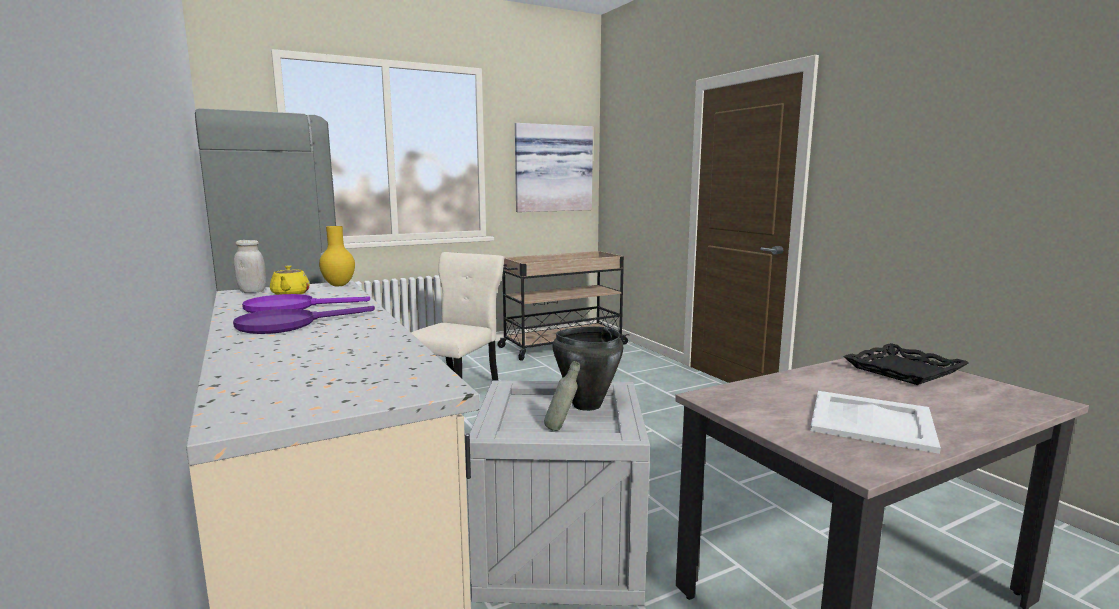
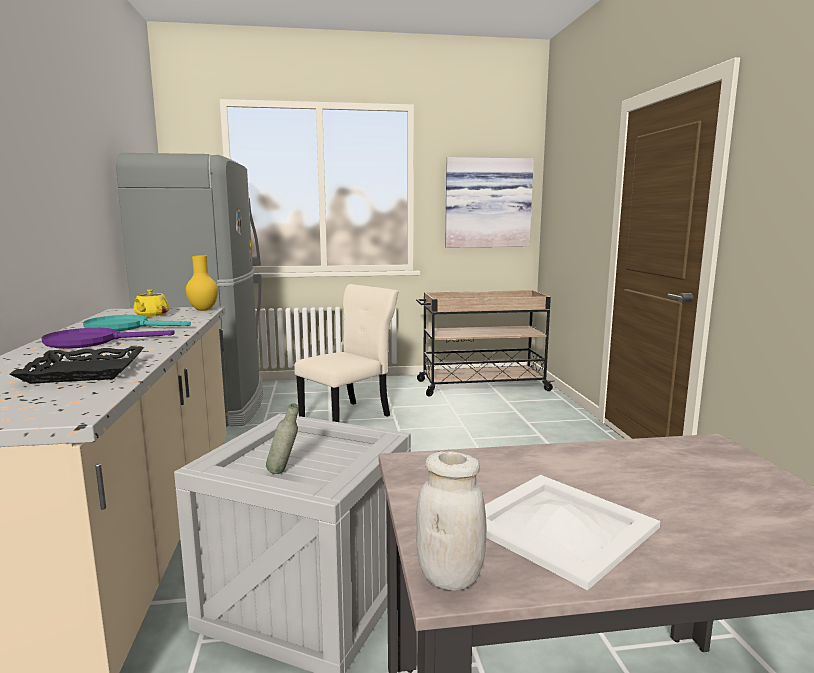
camera: 20 degrees right, 0 degrees up
white jar [234,240,266,293] -> white jar moved to [416,451,487,591]
purple frying pan [242,294,370,313] -> turquoise frying pan [83,315,191,332]
black cooking pot [553,326,623,411] -> none
black tray [843,343,969,385] -> black tray moved to [9,346,144,384]

